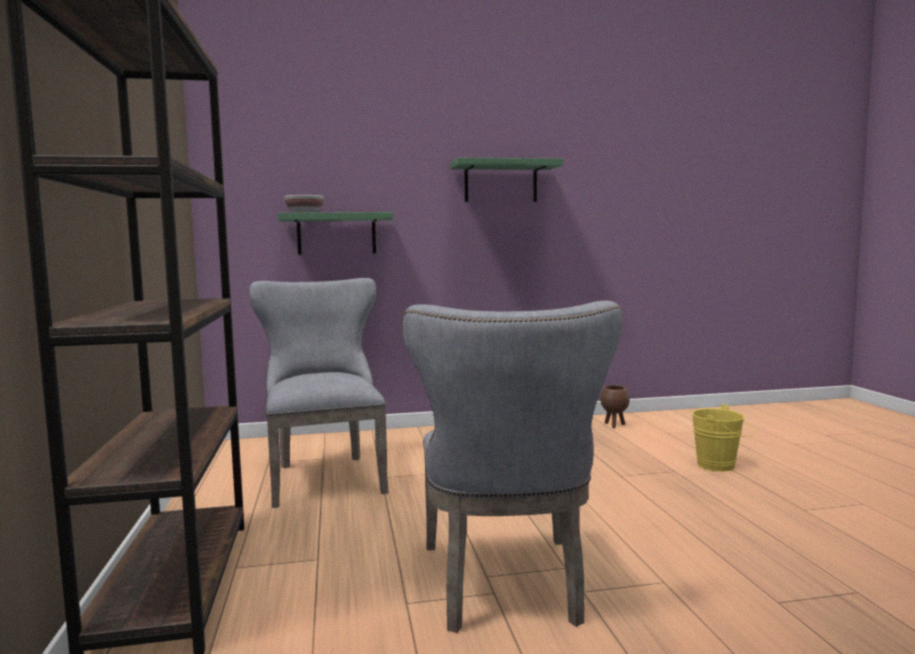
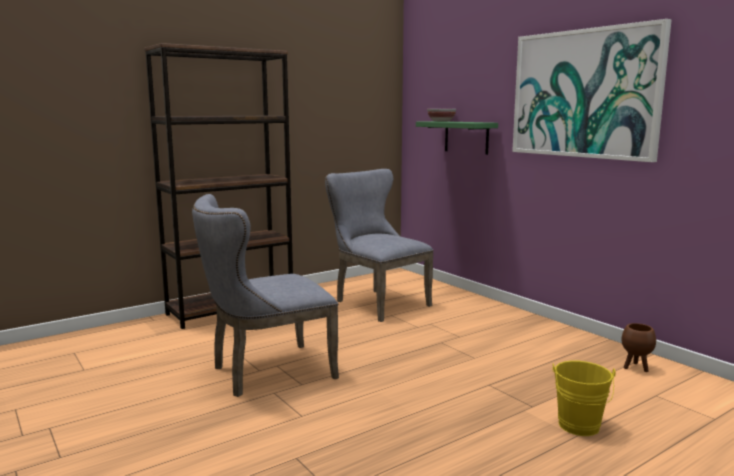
camera: 65 degrees right, 5 degrees up
grey chair [249,278,388,508] -> grey chair turned 90 degrees counterclockwise [325,169,434,322]
green shelf [450,158,563,202] -> picture [512,19,672,162]

